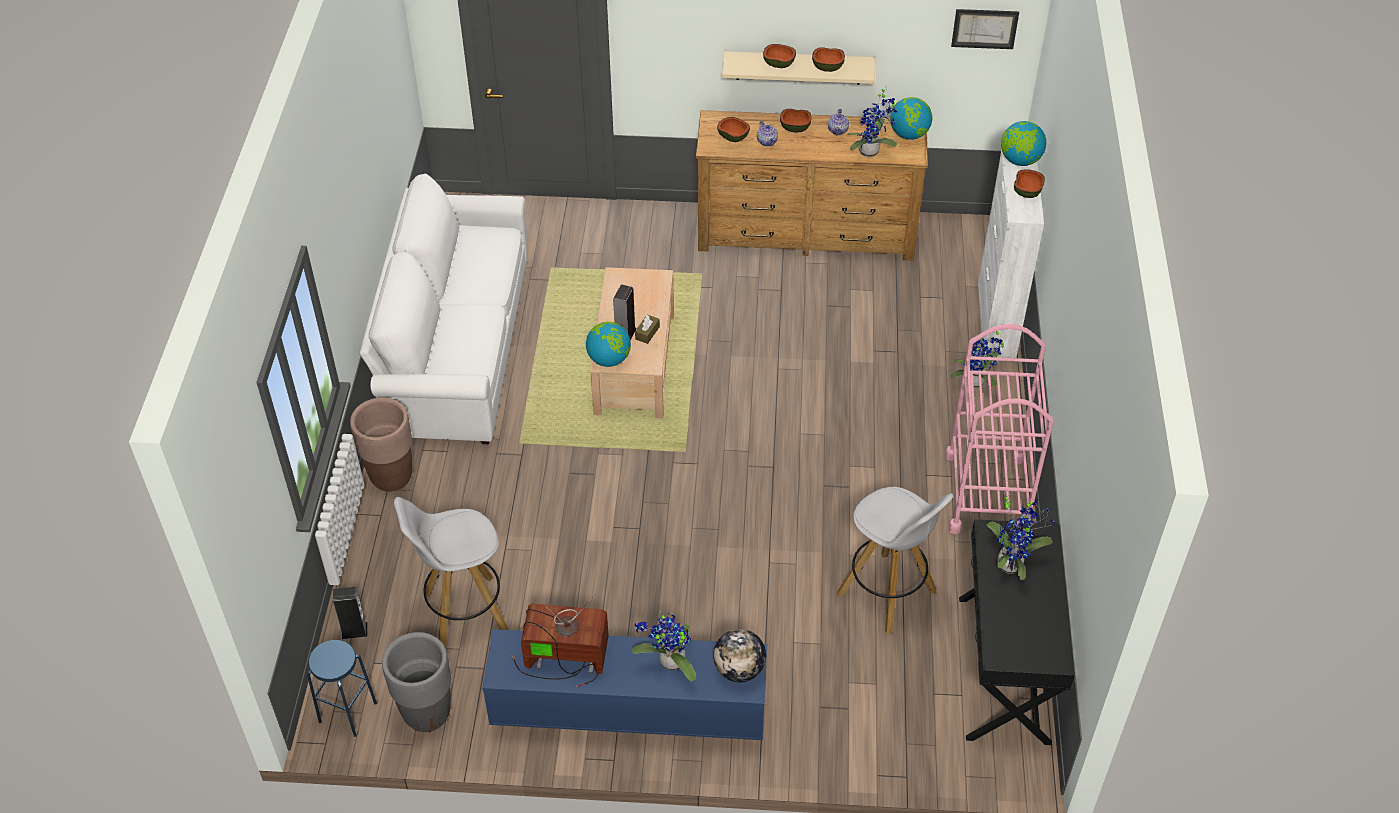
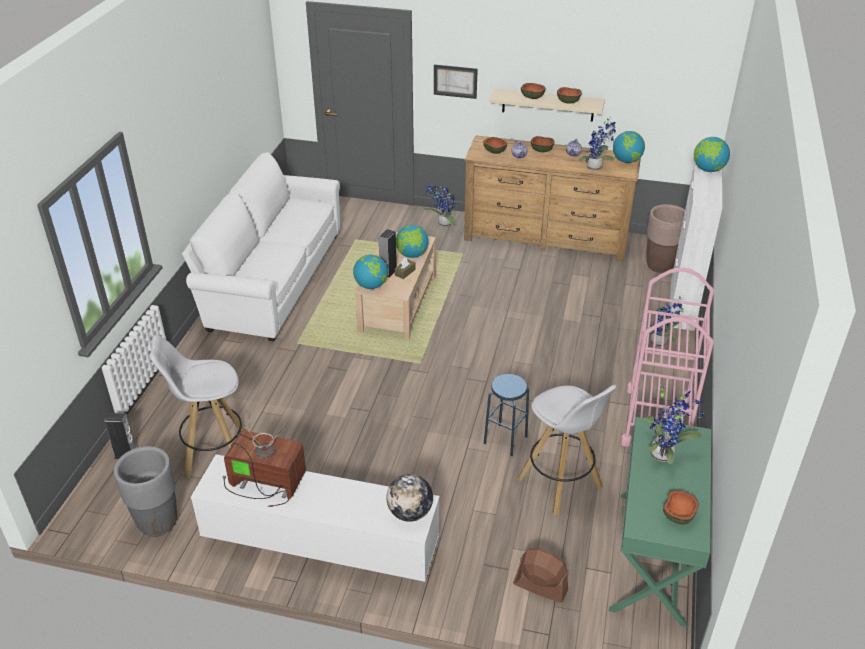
camera: 10 degrees right, 10 degrees down
blue stool [307,640,377,737] -> blue stool moved to [484,374,529,456]
brown planter [350,397,412,492] -> brown planter moved to [646,204,685,273]
blue tv stand [482,629,767,740] -> white tv stand [191,454,440,582]
potted plant [632,611,696,681] -> potted plant moved to [423,186,457,227]
picture [951,9,1019,49] -> picture moved to [434,64,478,99]
black console table [959,519,1075,745] -> green console table [609,417,711,627]
bowl [1014,170,1045,198] -> bowl moved to [663,490,699,525]
none -> globe [396,225,429,258]
none -> brown fan [513,548,568,603]

